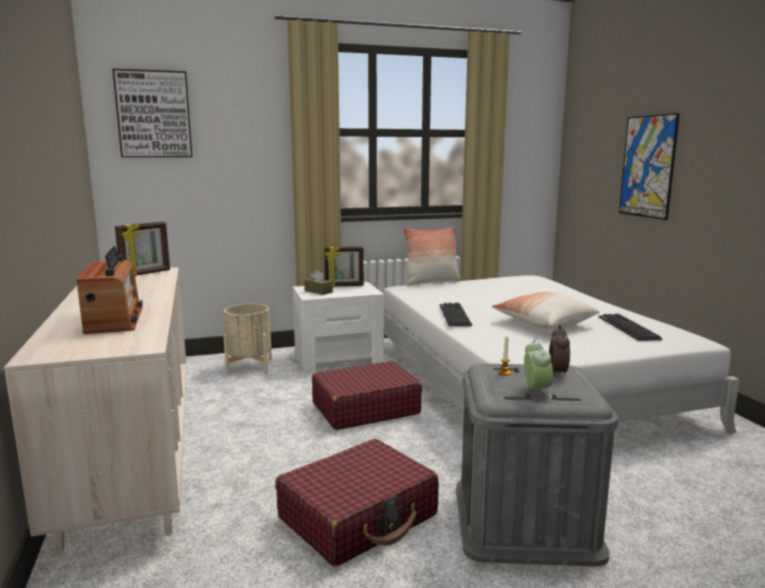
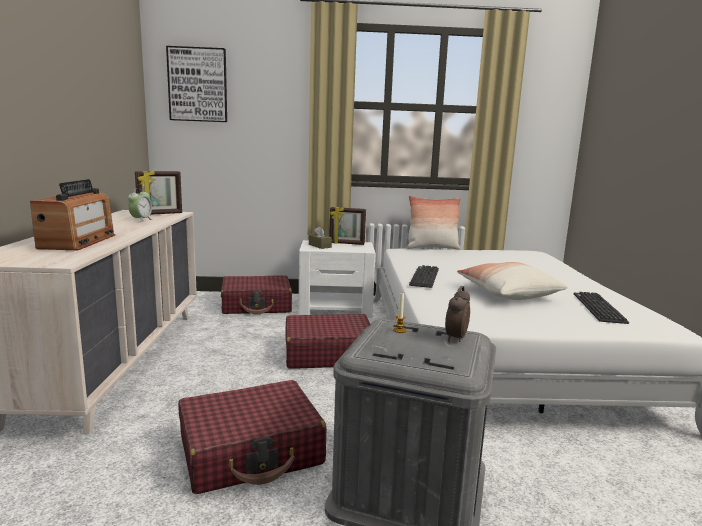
camera: 15 degrees right, 0 degrees up
beige planter [223,304,272,375] -> red suitcase [221,275,292,315]
alarm clock [524,339,553,398] -> alarm clock moved to [128,188,153,222]
picture [619,113,680,220] -> none

